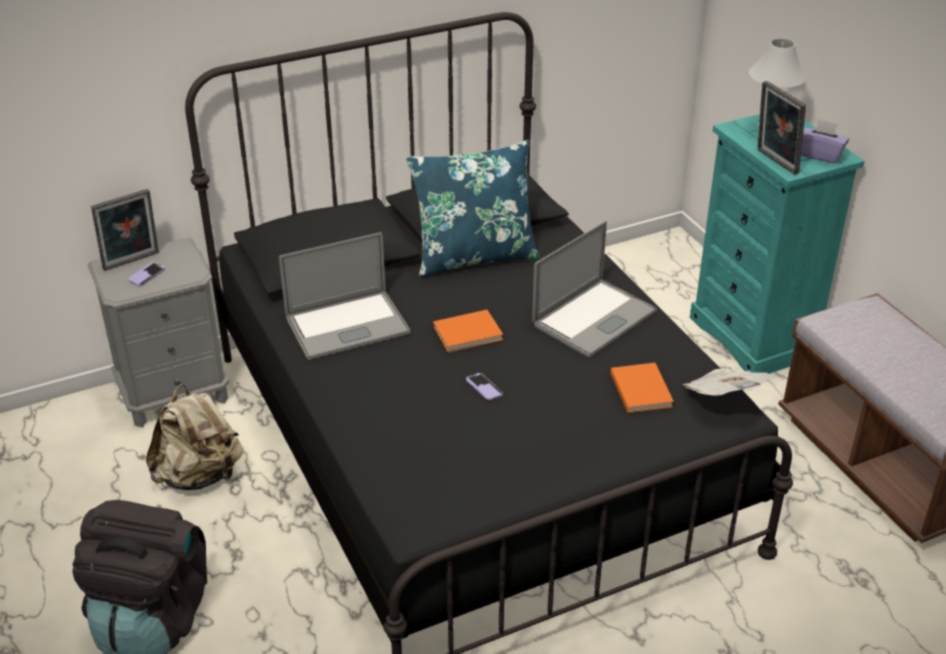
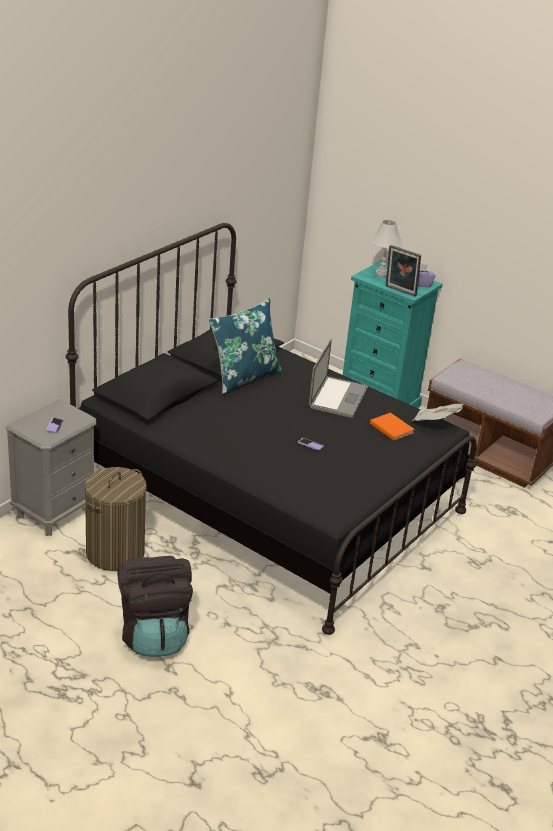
camera: 30 degrees left, 5 degrees down
picture frame [91,189,159,271] -> none
beige backpack [146,384,243,490] -> laundry basket [85,467,146,571]
laptop [279,232,410,360] -> none
orange book [433,310,503,353] -> none

